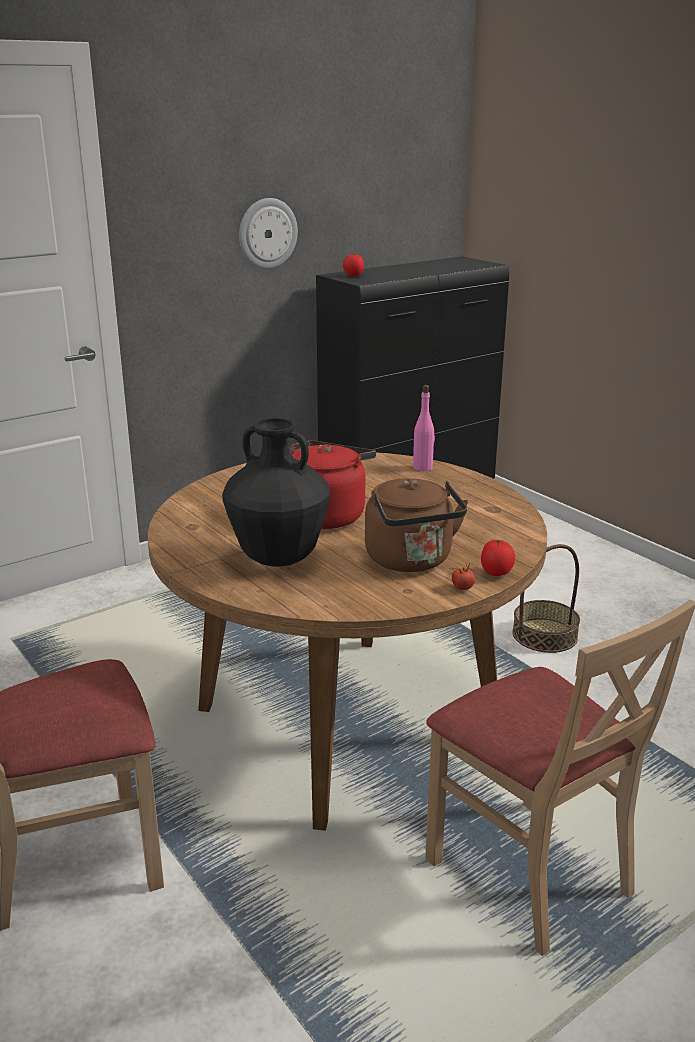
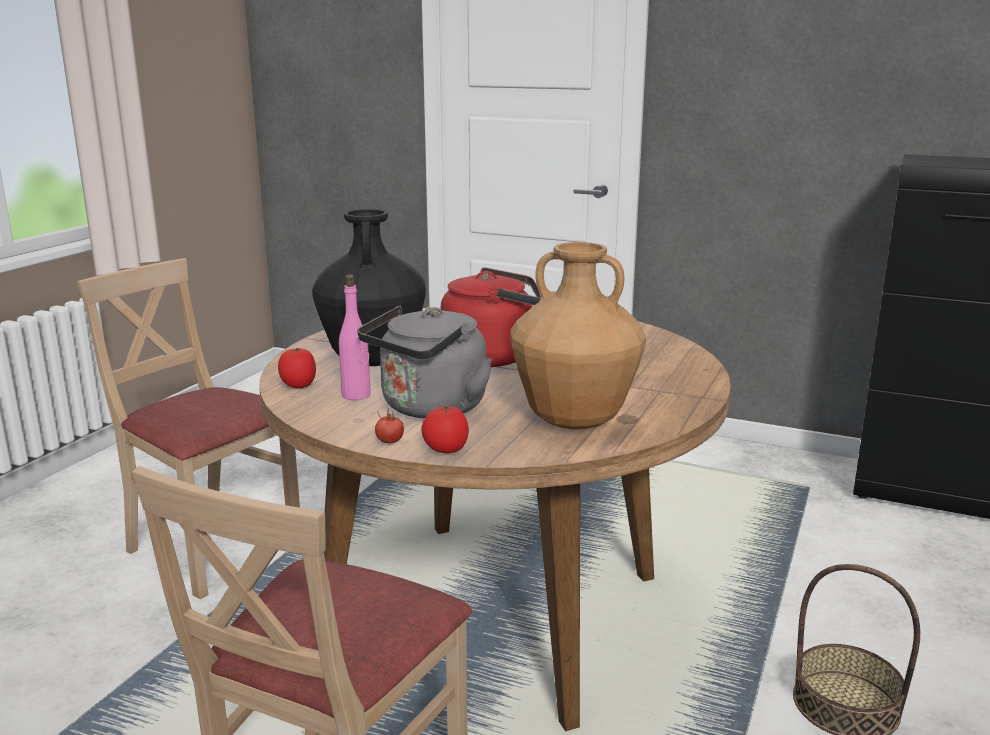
camera: 60 degrees right, 5 degrees down
wall clock [239,198,298,269] -> none
tomato [343,253,364,276] -> tomato moved to [278,348,316,388]
brown kettle [365,478,468,572] -> grey kettle [357,305,492,418]
pink bottle [413,385,435,471] -> pink bottle moved to [339,274,371,400]
none -> brown vase [510,242,646,429]

